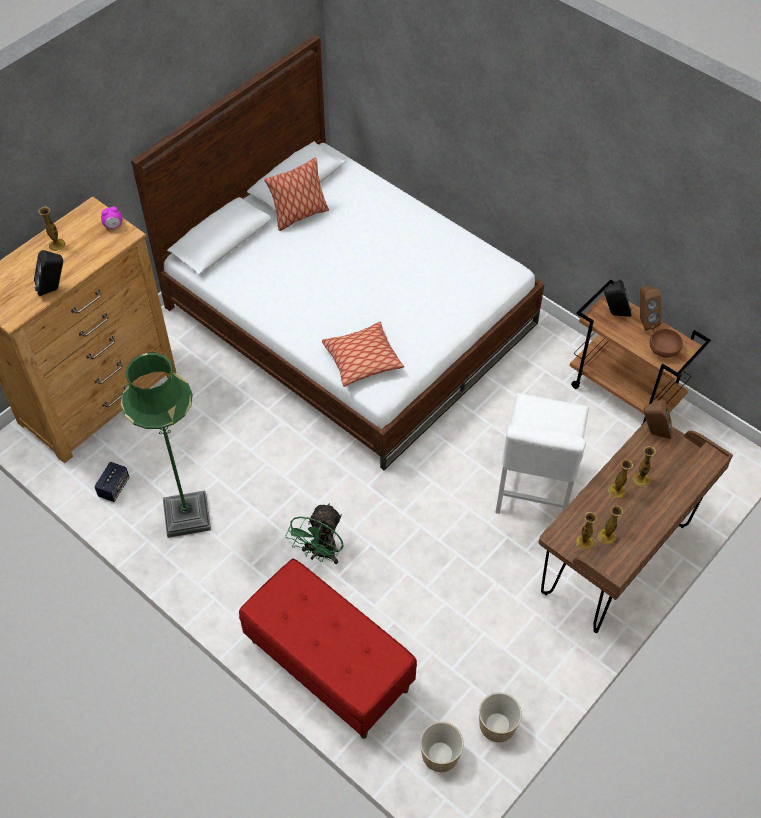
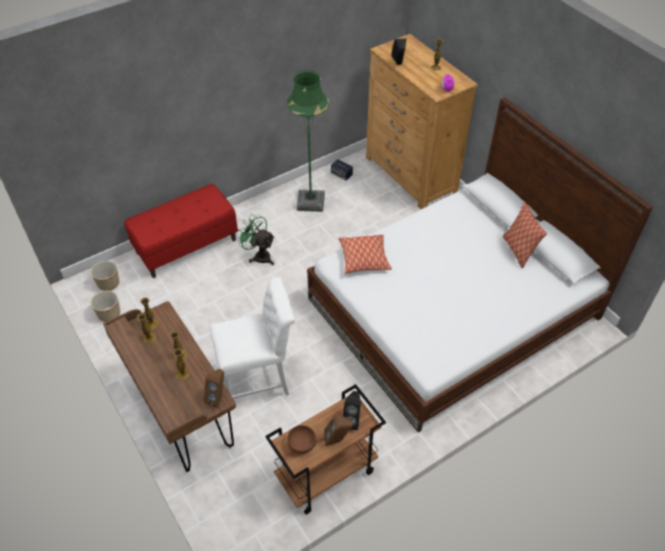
camera: 105 degrees right, 5 degrees down
white chair [495,393,589,514] -> white chair turned 135 degrees clockwise [210,277,295,399]

